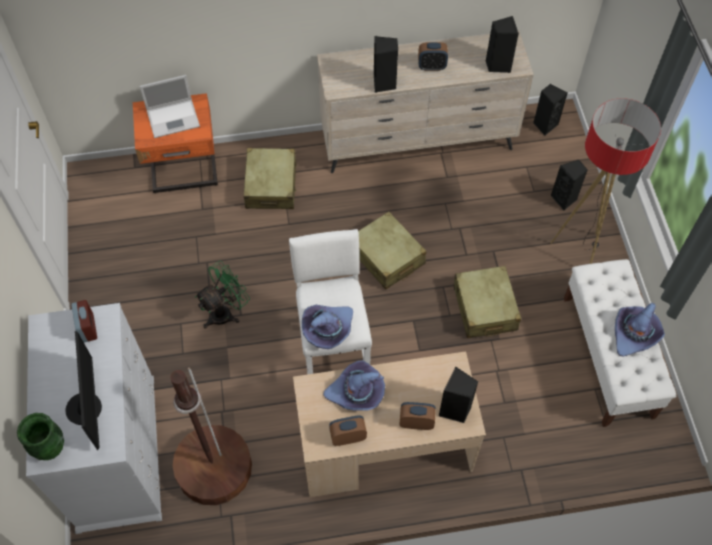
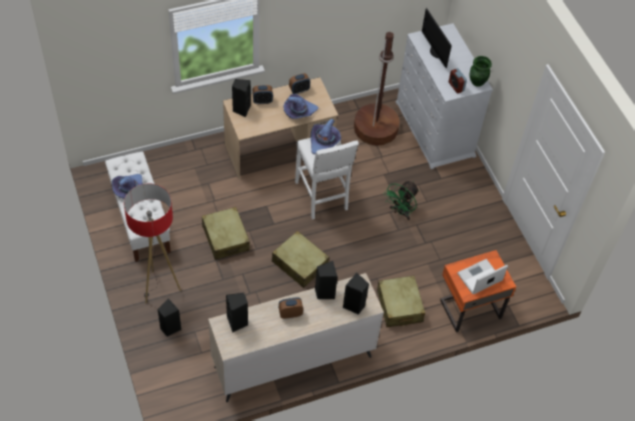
camera: 165 degrees right, 5 degrees down
green vase [17,413,64,460] -> green vase moved to [470,56,492,87]
black speaker [533,84,567,135] -> black speaker moved to [343,273,369,315]

